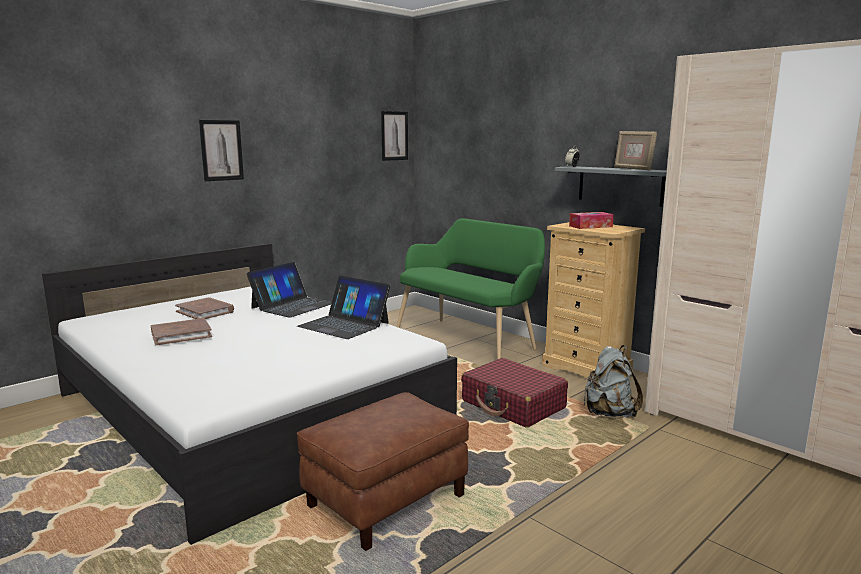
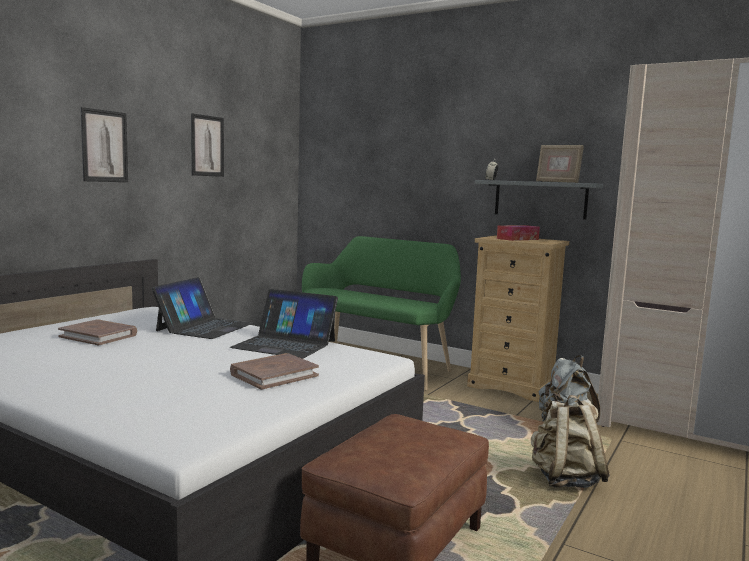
camera: 15 degrees left, 5 degrees down
brown book [151,318,212,345] -> brown book moved to [230,353,319,390]
picture [381,111,408,161] -> picture moved to [191,113,224,177]
red suitcase [461,358,568,428] -> none
none -> beige backpack [531,395,610,488]

